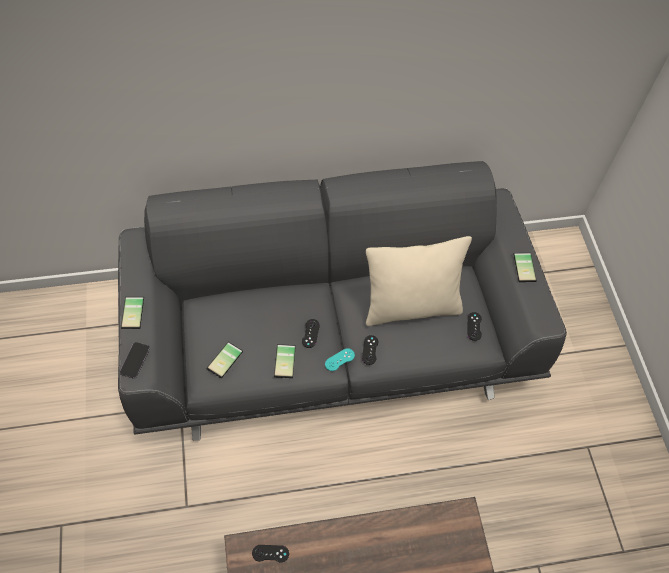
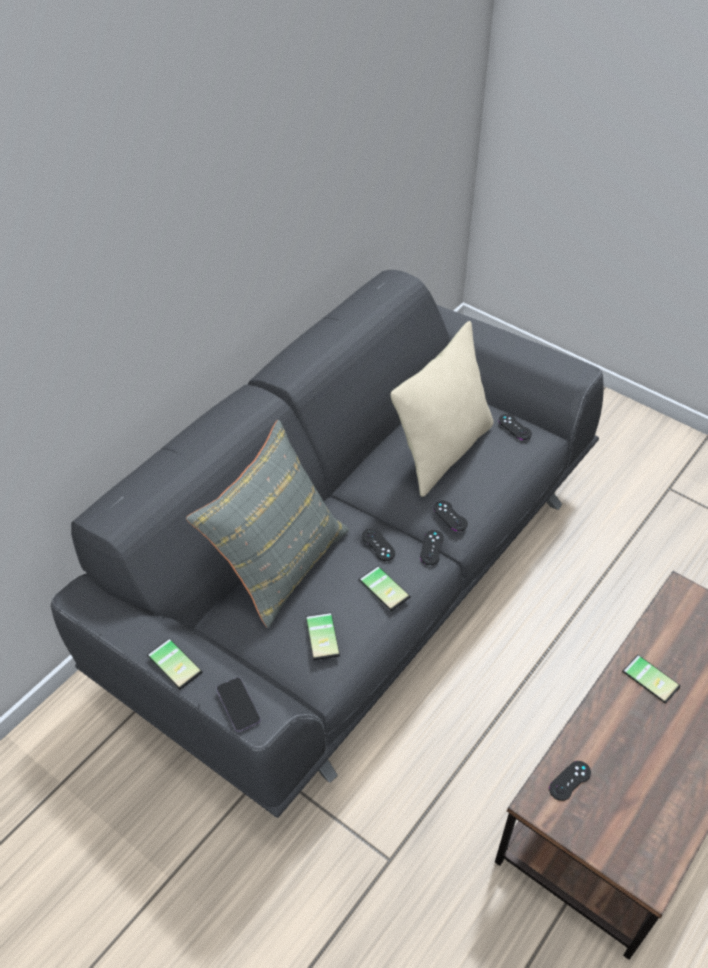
camera: 40 degrees left, 10 degrees down
turquoise game controller [325,348,355,371] -> black game controller [420,530,444,565]
phone [513,253,537,282] -> phone moved to [622,654,681,704]
none -> grey pillow [186,420,349,628]

